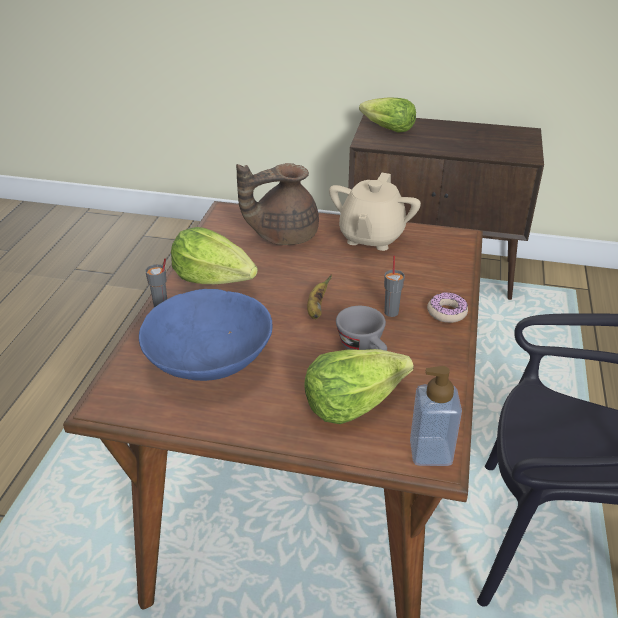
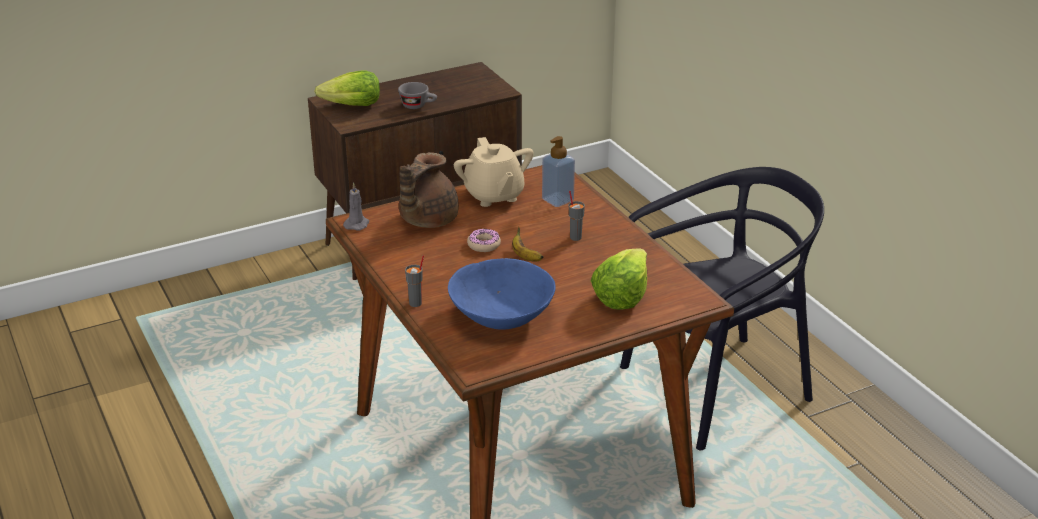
camera: 40 degrees left, 5 degrees down
lettuce [171,227,258,284] -> none
grey cup [336,306,387,351] -> grey cup moved to [398,82,437,109]
soap dispenser [410,366,462,466] -> soap dispenser moved to [542,136,575,207]
donut [427,292,468,323] -> donut moved to [467,229,501,252]
none -> grey candle [343,182,369,231]

